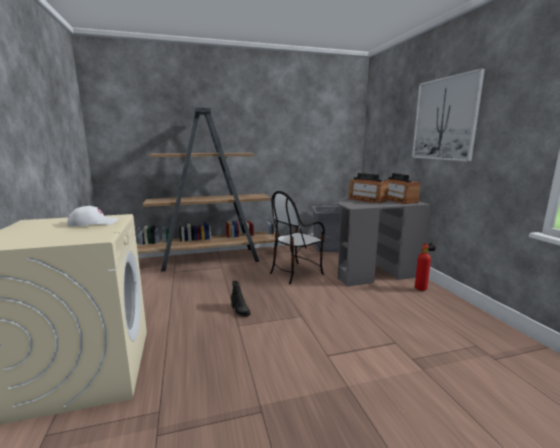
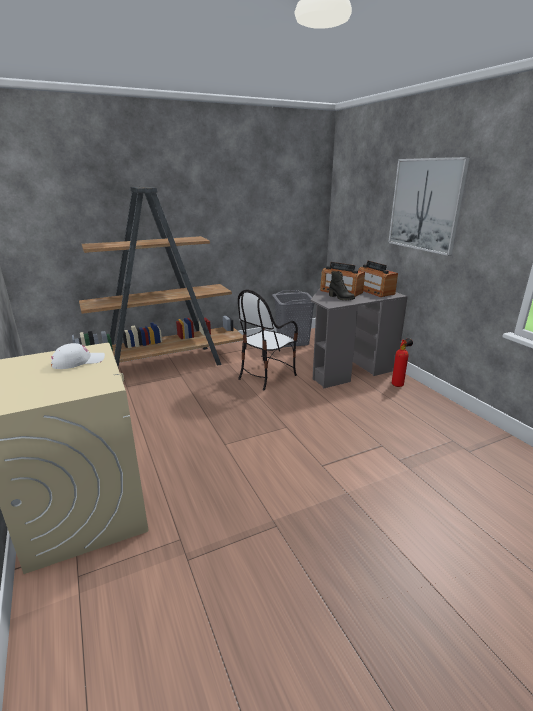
camera: 10 degrees left, 10 degrees up
black boot [231,281,251,317] -> black boot moved to [329,271,355,300]

